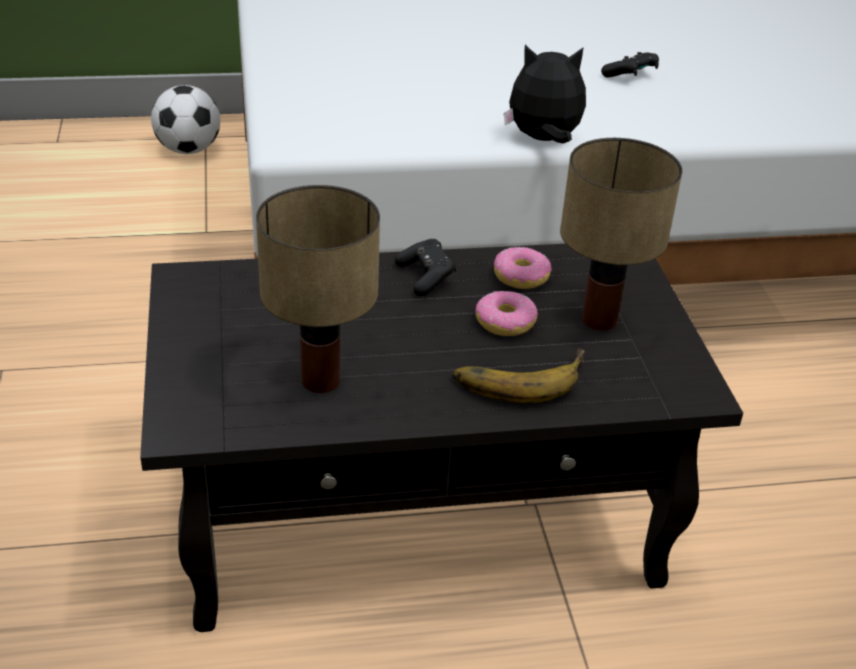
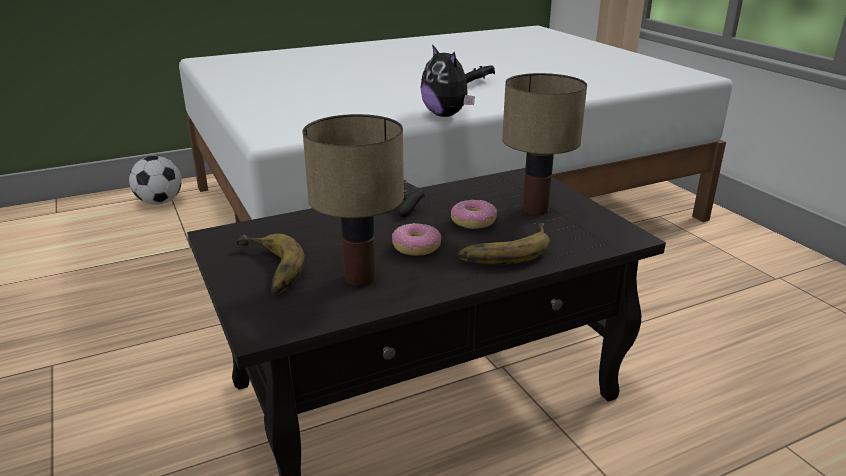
camera: 15 degrees left, 10 degrees down
donut [494,247,552,289] -> donut moved to [392,223,442,256]
plush toy [504,45,586,143] -> plush toy turned 105 degrees counterclockwise [421,44,475,117]
none -> banana [236,234,305,295]

